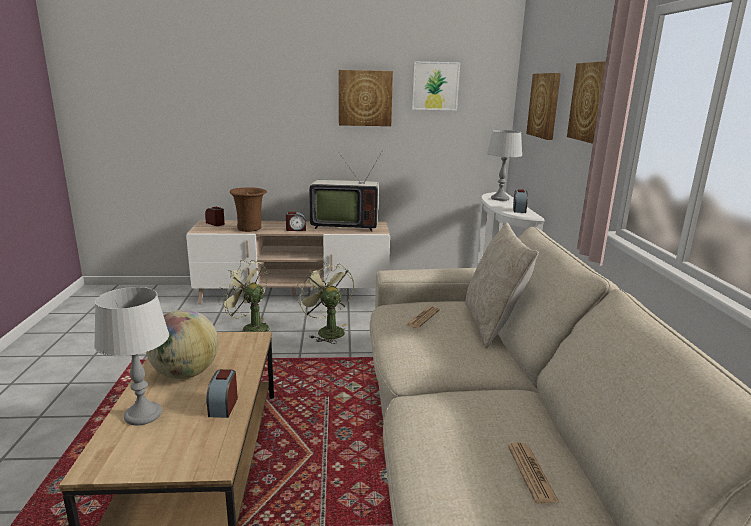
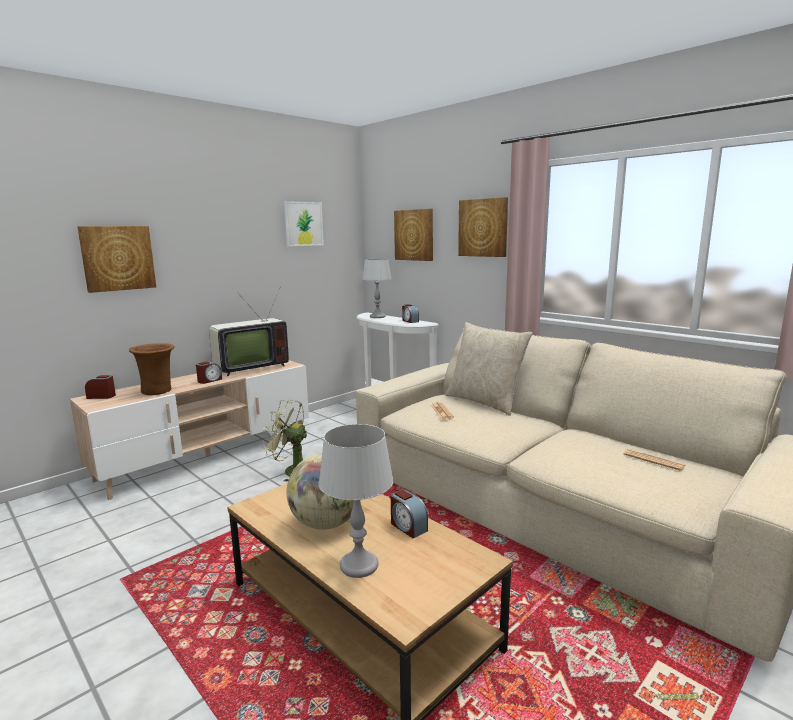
camera: 40 degrees left, 5 degrees down
green fan [219,260,270,332] -> none
picture [339,70,393,126] -> picture moved to [77,226,156,293]

